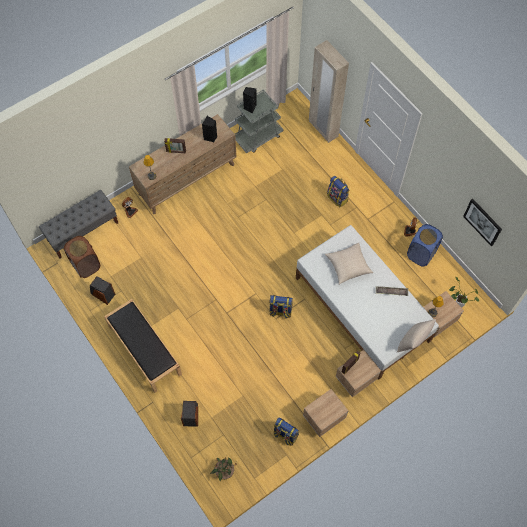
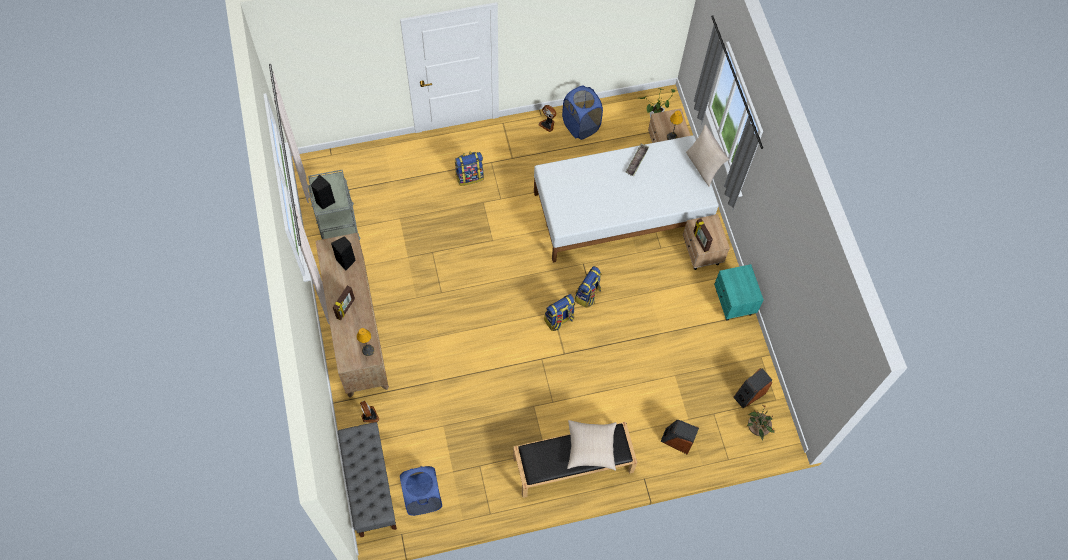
camera: 70 degrees left, 0 degrees up
brown laundry basket [64,236,100,278] -> blue laundry basket [400,466,442,516]
speaker [90,276,115,305] -> speaker moved to [733,368,772,408]
backpack [273,417,299,446] -> backpack moved to [544,294,575,331]
beige nightstand [303,389,348,437] -> turquoise nightstand [714,264,764,320]
beige wardrobe [309,40,349,143] -> none
beige pillow [325,243,373,285] -> beige pillow moved to [567,420,617,471]
picture [463,199,502,246] -> none

